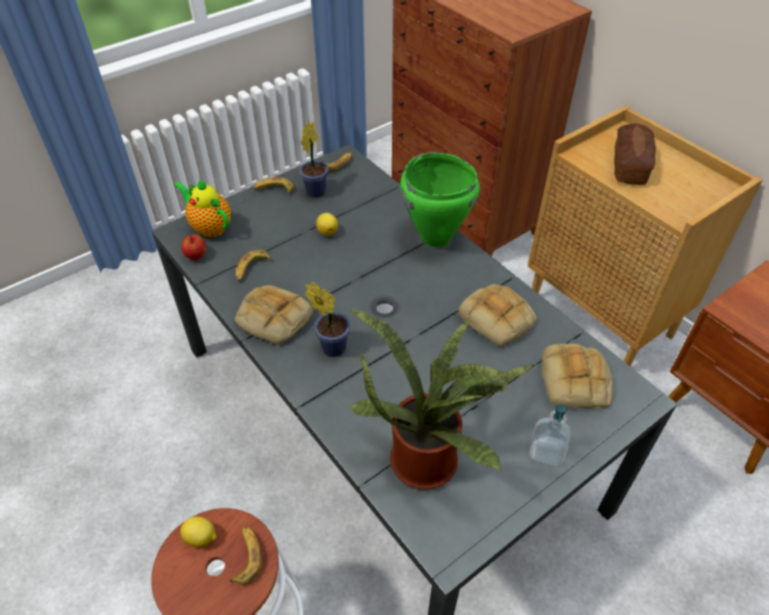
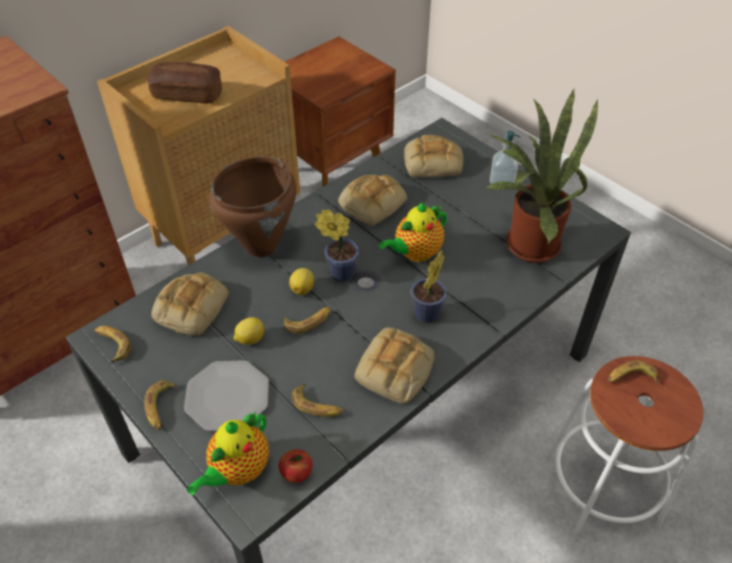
camera: 95 degrees left, 0 degrees up
lemon [180,516,217,547] -> lemon moved to [289,268,314,295]
potted plant [300,121,328,198] -> potted plant moved to [315,209,359,282]
green cooking pot [400,152,480,248] -> brown cooking pot [209,156,296,257]
none -> bread [151,272,229,336]
none -> plate [184,360,269,431]
none -> banana [284,307,331,333]
none -> teapot [379,202,447,262]

